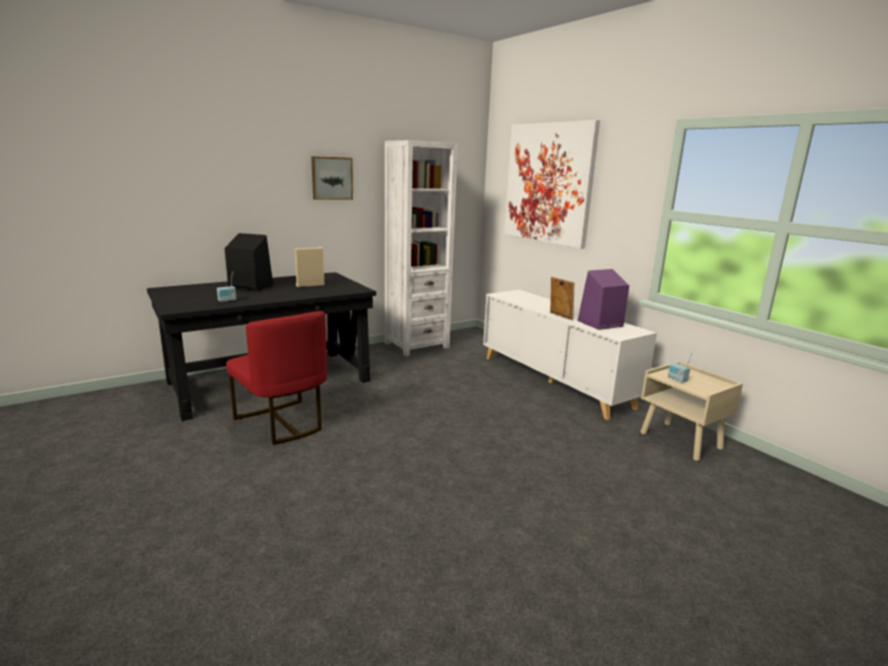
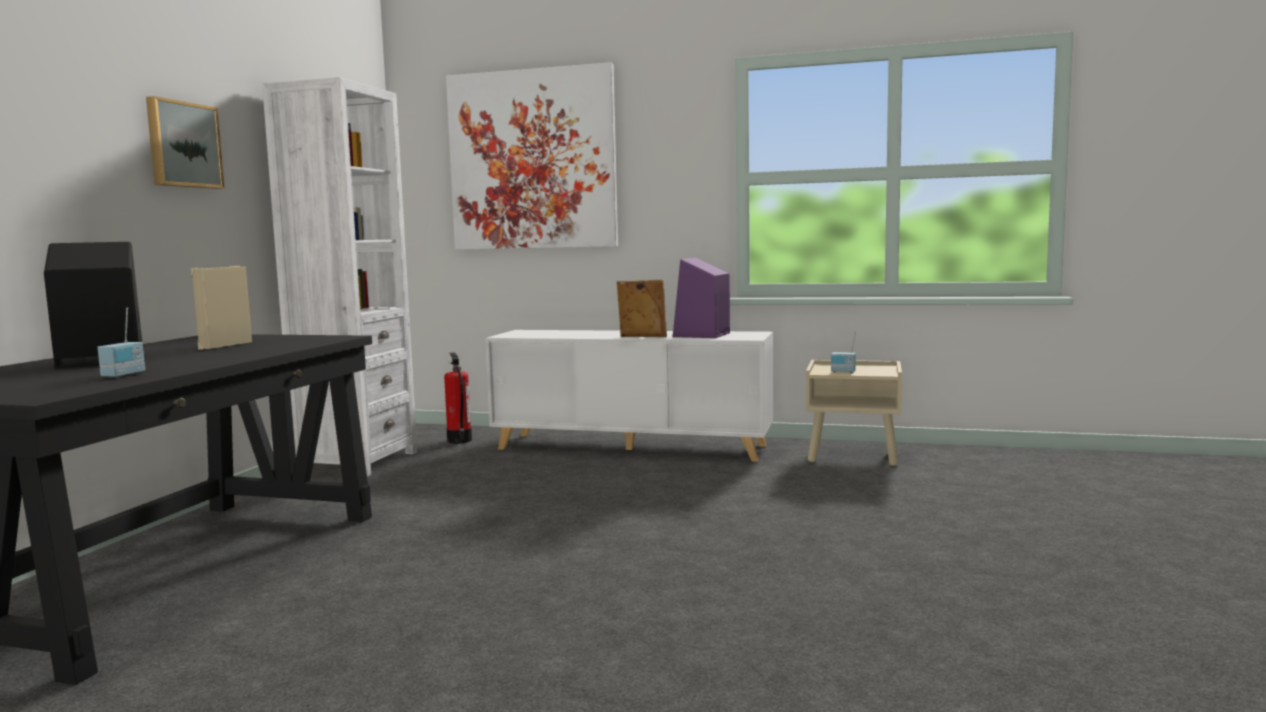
camera: 40 degrees left, 10 degrees down
red chair [226,311,327,445] -> none
none -> fire extinguisher [444,352,472,444]

